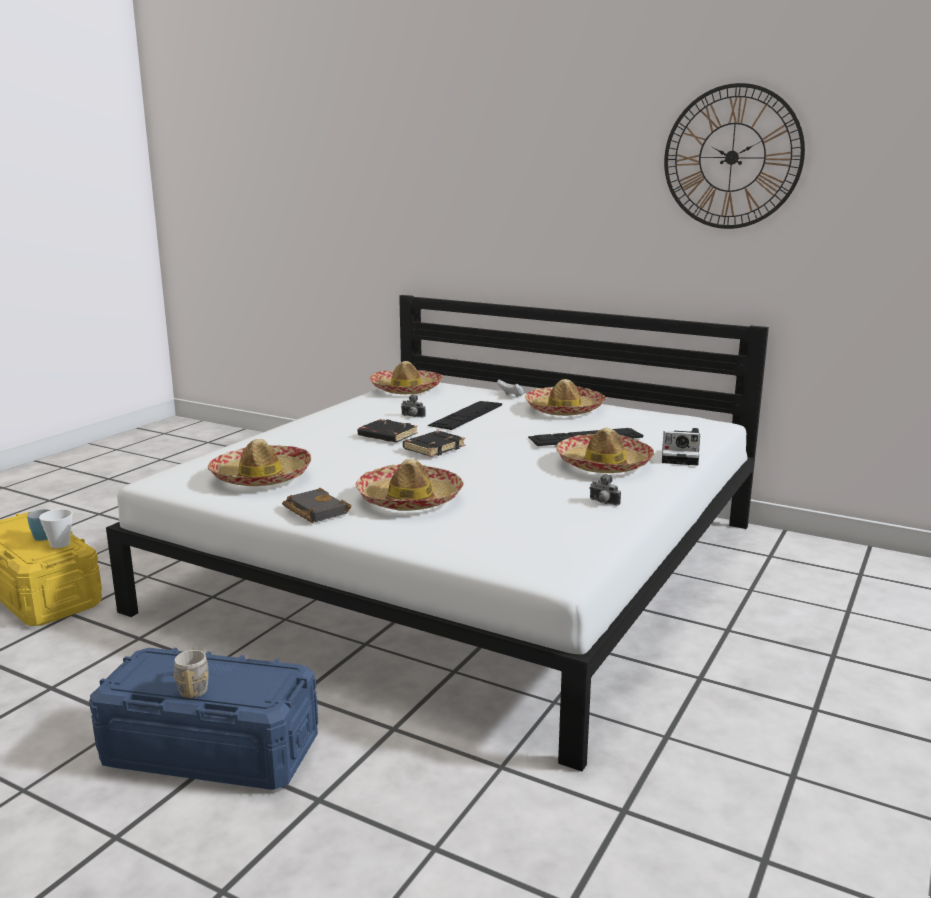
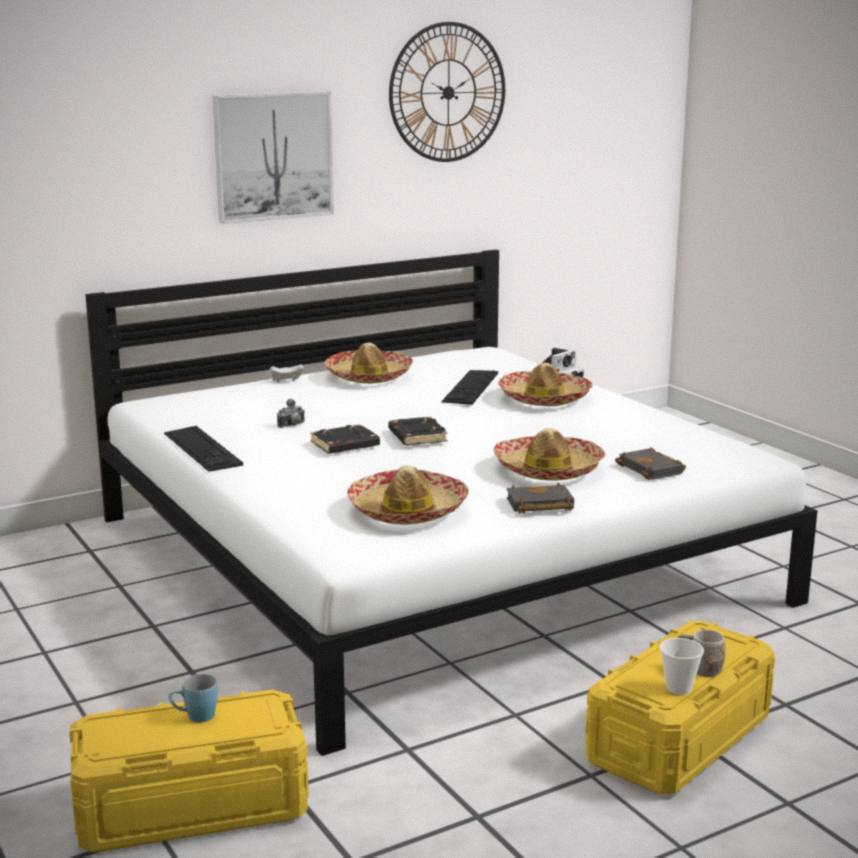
camera: 60 degrees left, 0 degrees up
cup [39,509,73,548] -> cup moved to [660,638,704,695]
blue storage box [89,648,318,790] -> yellow storage box [585,621,775,794]
hat [369,361,443,394] -> none
keyboard [428,401,502,430] -> keyboard moved to [164,426,243,472]
camera [589,474,621,506] -> none
none -> picture [212,92,334,224]
none -> black book [615,447,686,480]

